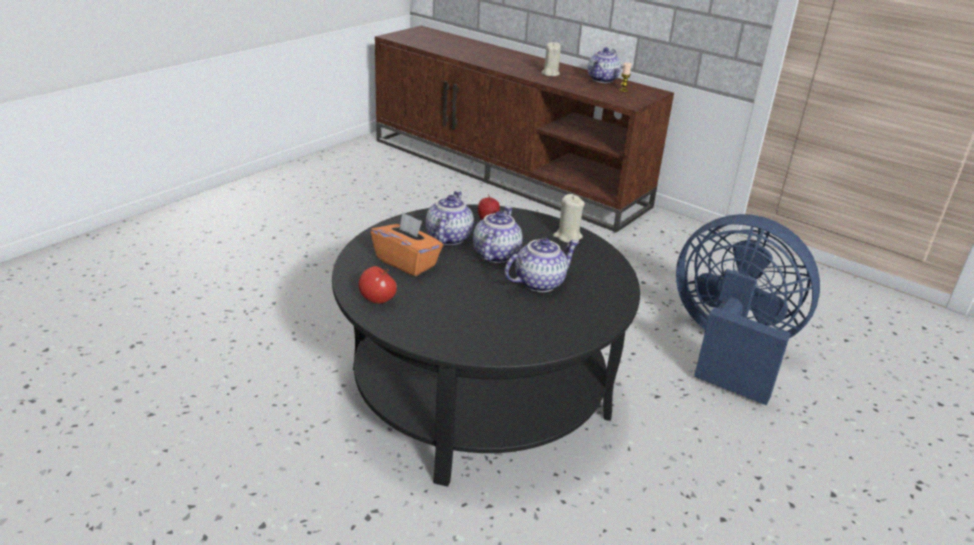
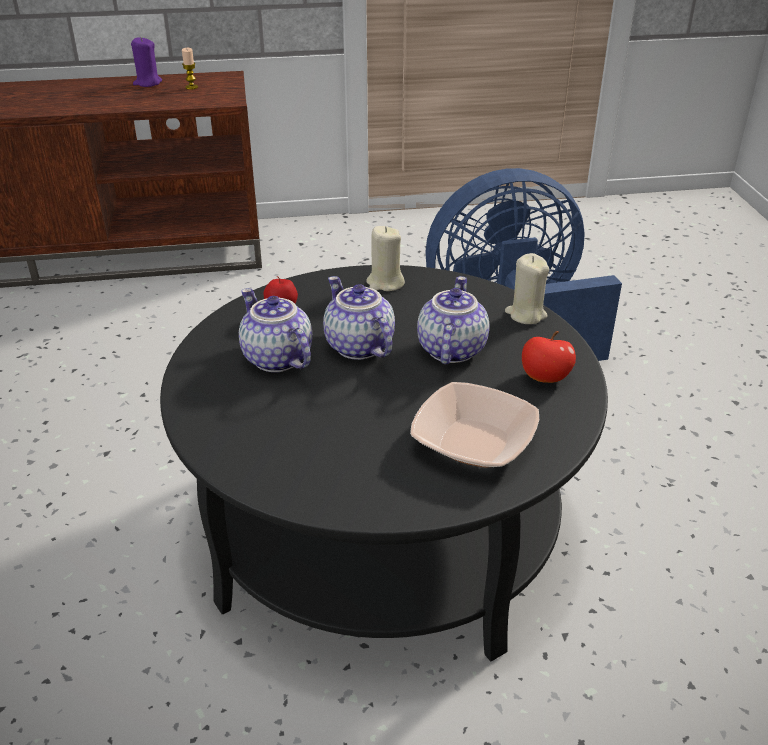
camera: 45 degrees left, 5 degrees up
apple [359,266,397,304] -> apple moved to [522,331,576,383]
orange tissue box [370,212,443,276] -> none
beige candle [542,42,561,76] -> beige candle moved to [505,253,550,324]
teapot [588,47,621,83] -> purple candle [131,37,162,87]
none -> bowl [410,382,539,468]

